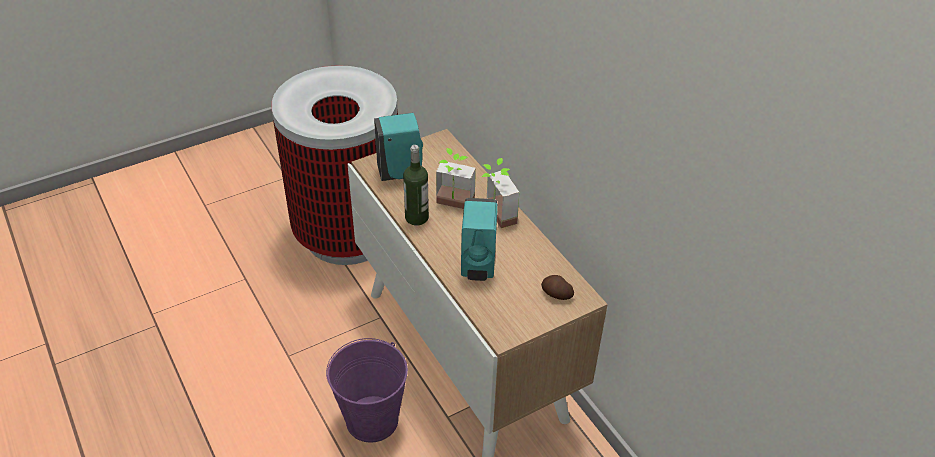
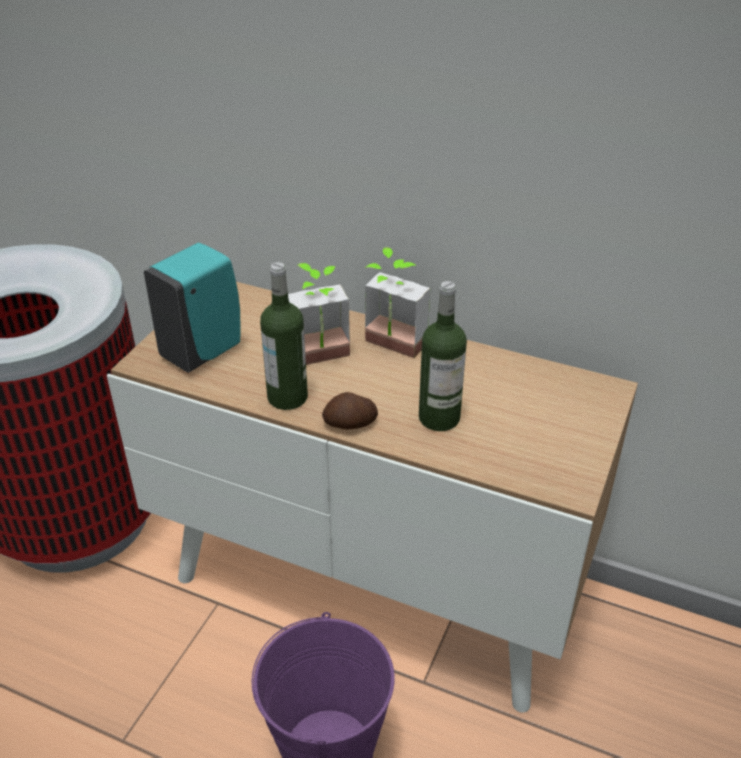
camera: 35 degrees left, 5 degrees down
turquoise soap dispenser [461,198,498,281] -> bottle [419,281,467,431]
potato [541,275,574,300] -> potato moved to [322,392,378,430]

